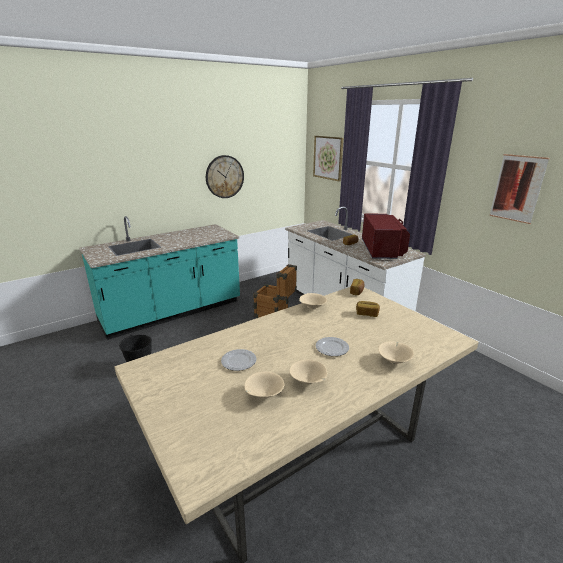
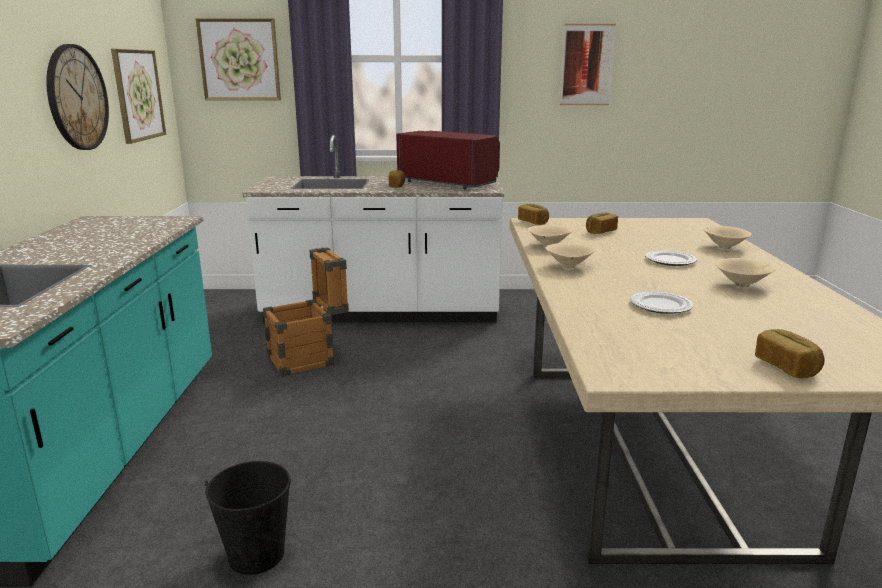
camera: 55 degrees left, 5 degrees down
beige bowl [245,372,285,398] -> beige bowl moved to [545,243,596,268]
none -> picture [111,49,166,144]
none -> bread [755,329,825,378]

